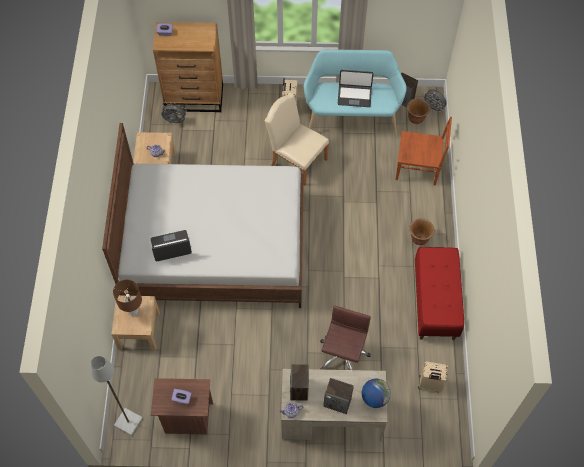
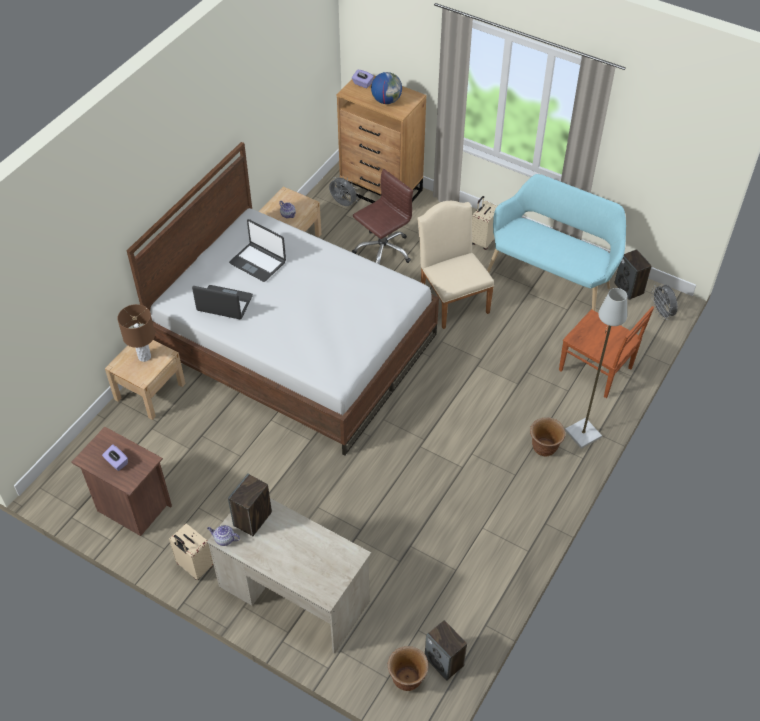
camera: 30 degrees right, 10 degrees down
grey floor lamp [91,356,143,436] -> grey floor lamp moved to [565,288,627,449]
brown office chair [320,305,371,370] -> brown office chair moved to [352,169,413,264]
speaker [323,378,354,414] -> speaker moved to [425,620,467,681]
laptop [338,70,373,107] -> laptop moved to [229,219,286,282]
globe [362,379,391,408] -> globe moved to [371,72,402,104]
brown planter [407,98,430,124] -> brown planter moved to [388,646,428,691]
red bench [415,247,464,340] -> none
beige suitcase [418,361,448,392] -> beige suitcase moved to [169,524,214,580]

